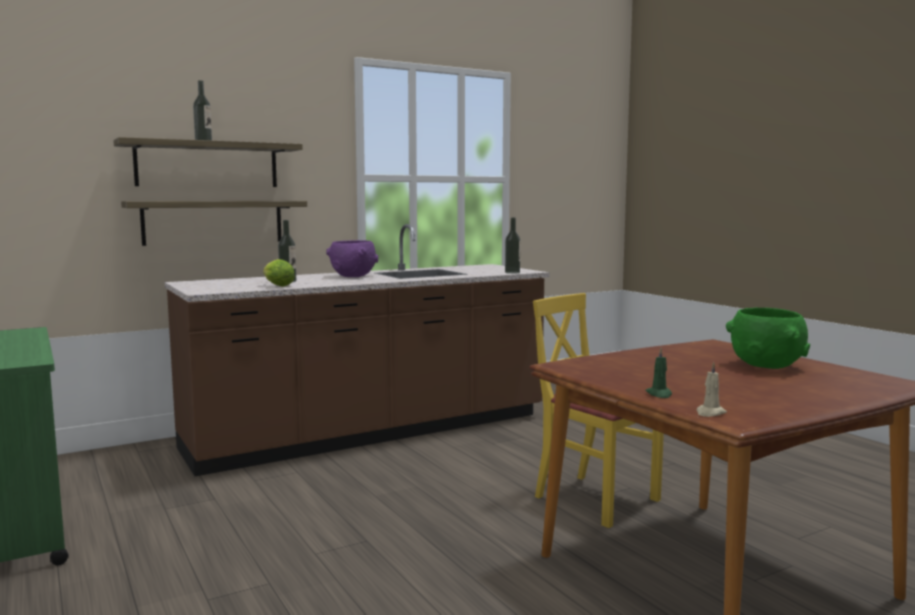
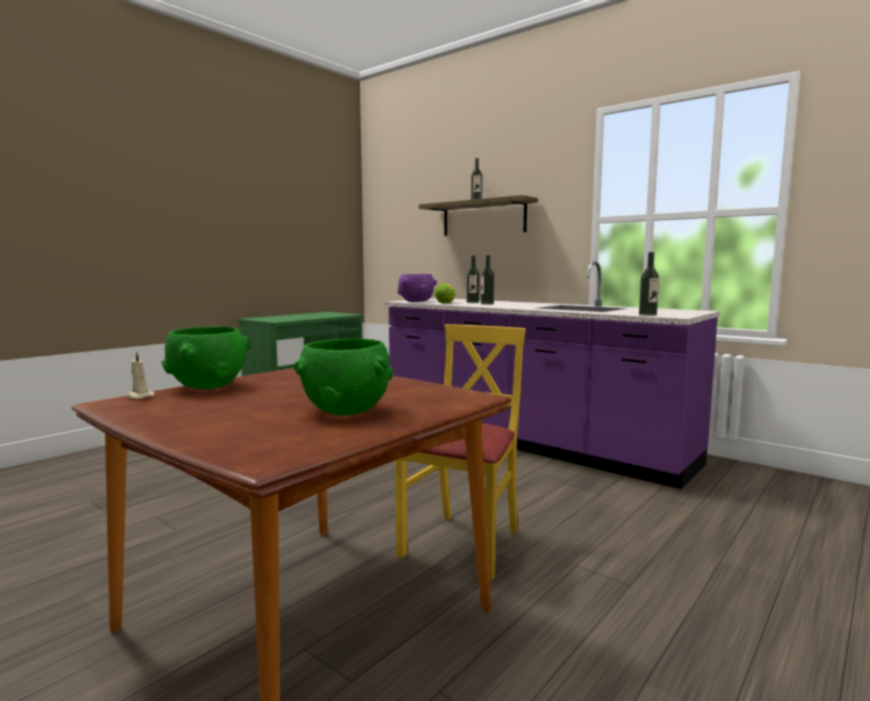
camera: 70 degrees right, 0 degrees up
shelf [121,201,307,246] -> none
brown counter [165,224,550,476] -> purple counter [384,261,720,489]
purple bowl [326,240,378,277] -> purple bowl moved to [397,274,437,302]
green candle [645,348,672,398] -> green bowl [162,326,251,389]
none -> bottle [481,255,495,305]

